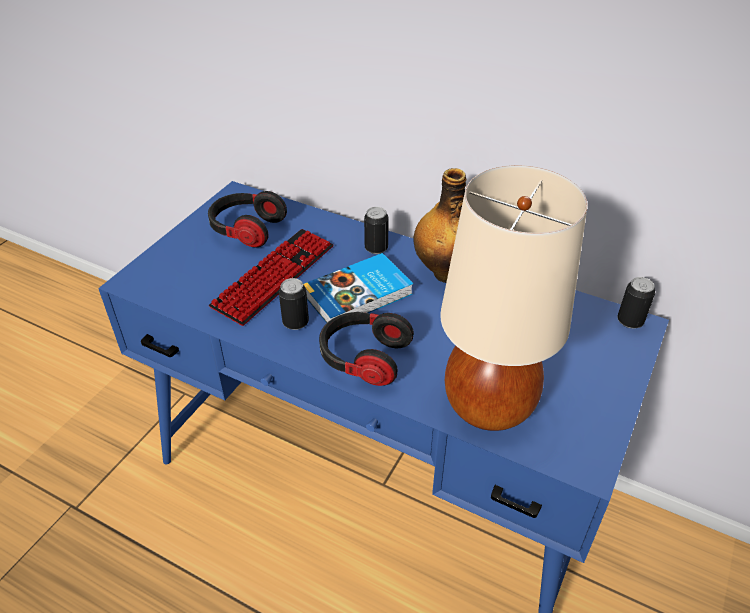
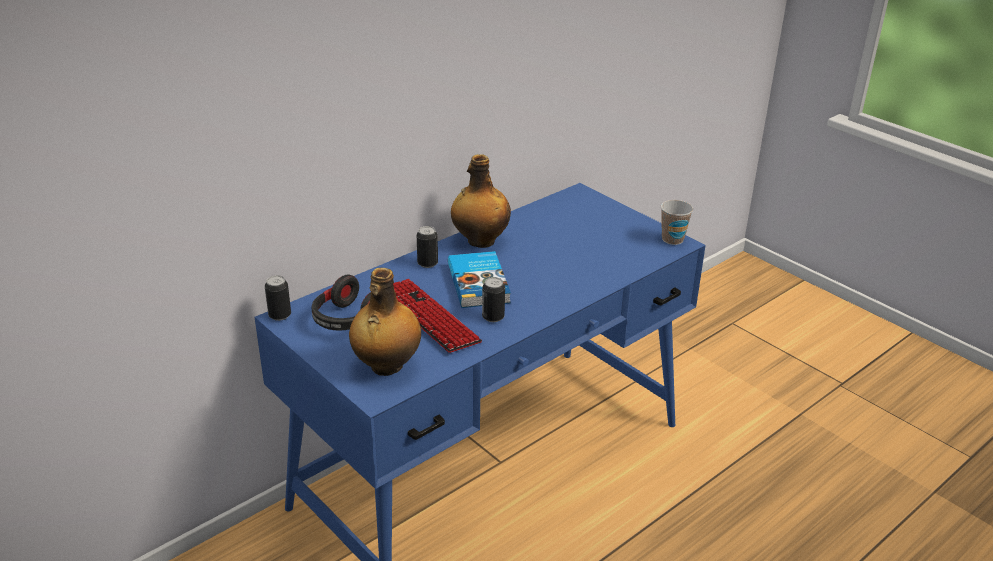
camera: 70 degrees left, 10 degrees down
headphones [319,312,414,386] -> none
beige table lamp [440,165,588,431] -> none
can [617,277,655,329] -> can moved to [265,275,291,321]
none -> bottle [349,268,421,376]
none -> cup [661,200,693,245]

